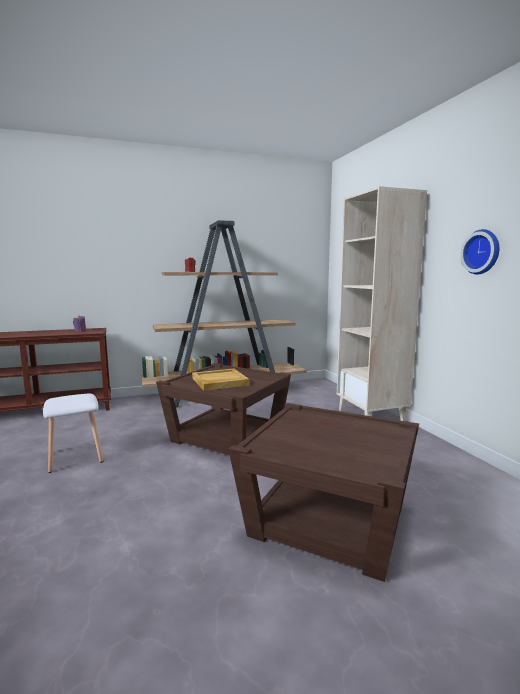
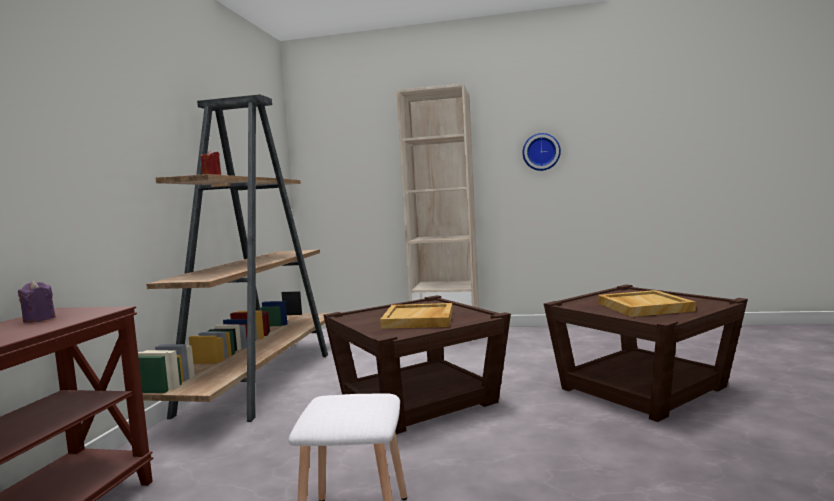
camera: 60 degrees left, 5 degrees down
none -> beige tray [598,290,696,317]

